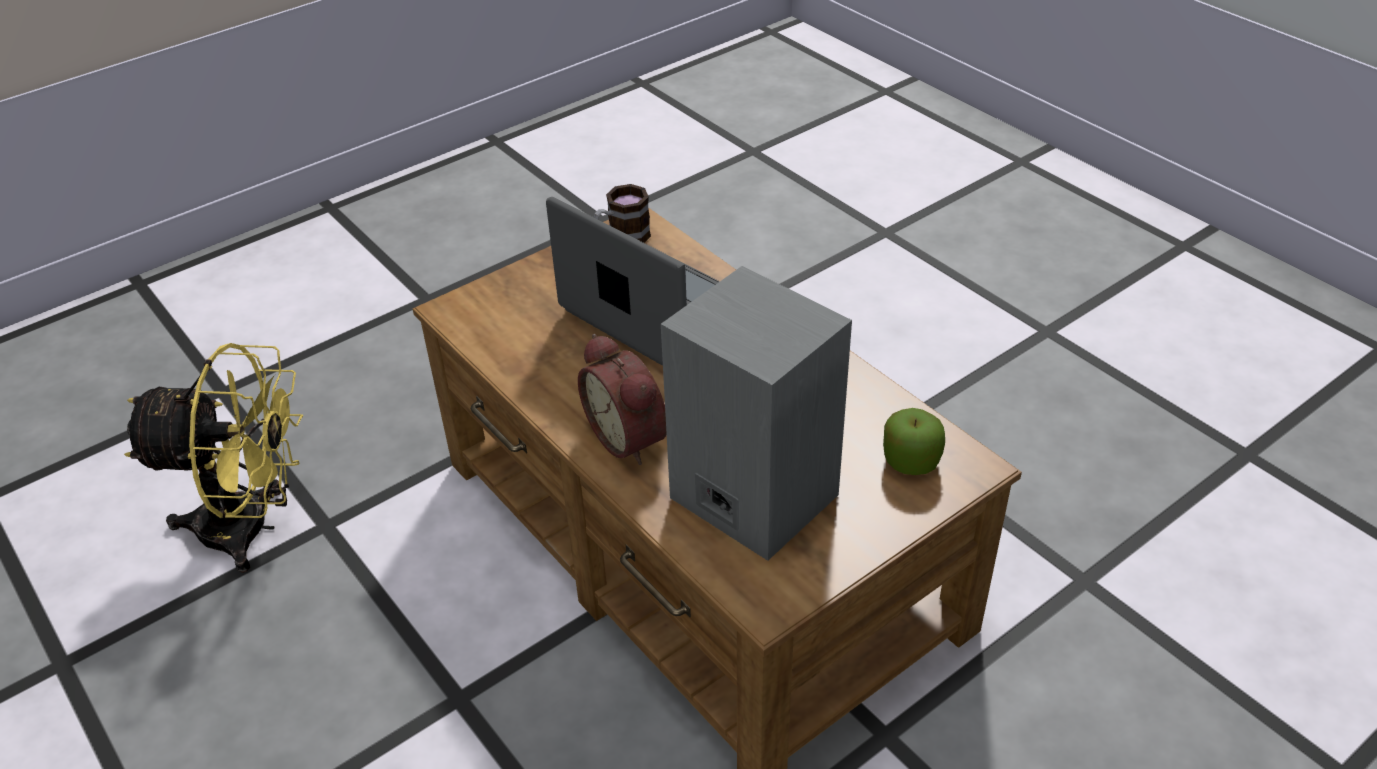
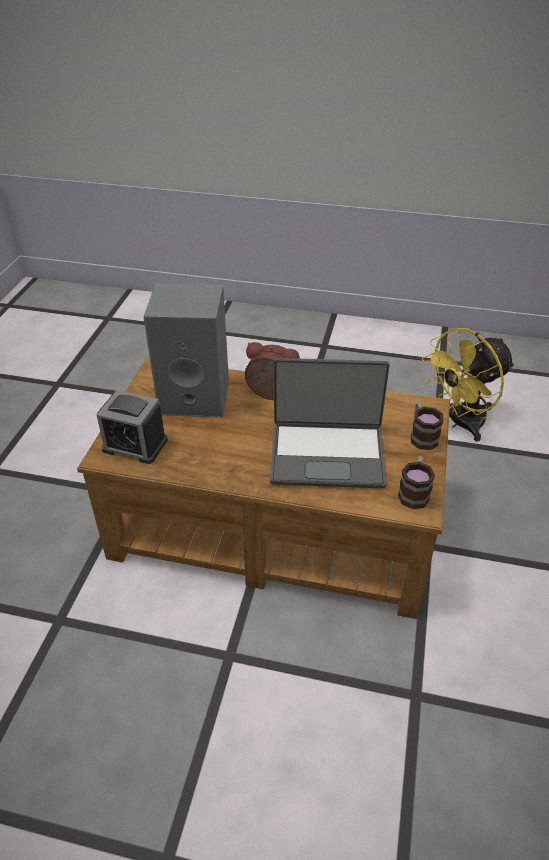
camera: 140 degrees right, 0 degrees up
apple [883,408,945,475] -> alarm clock [97,390,168,464]
none -> mug [411,402,443,450]

